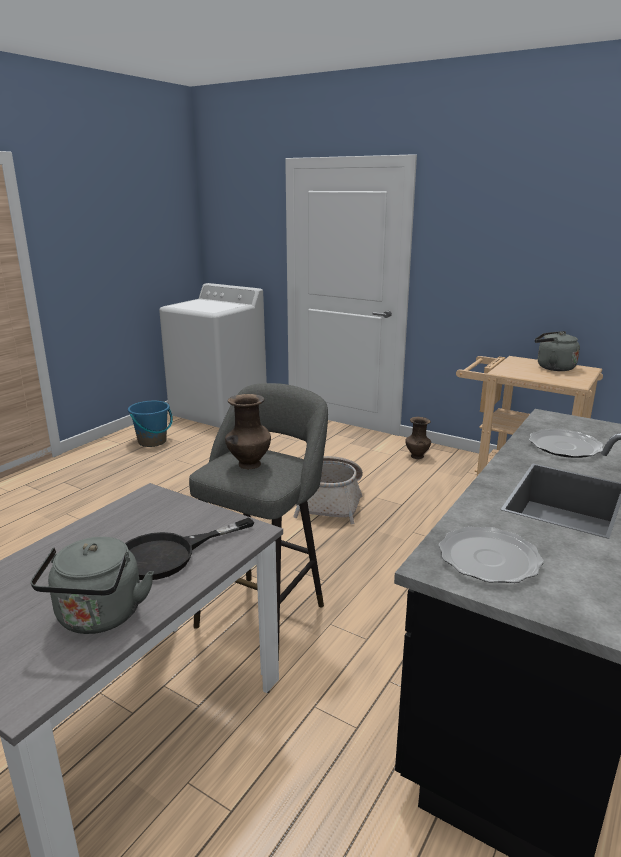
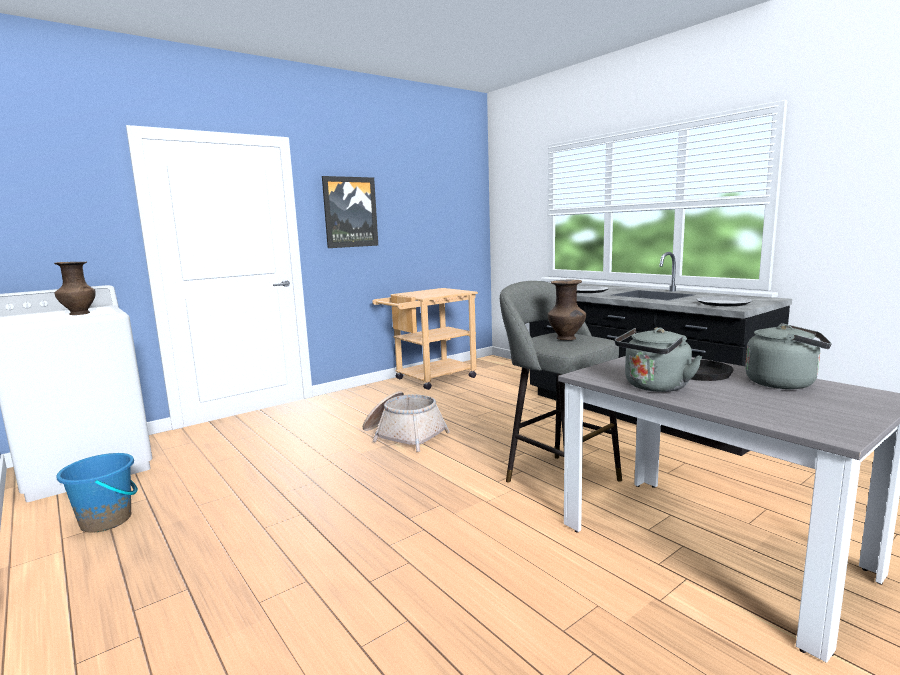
camera: 70 degrees left, 10 degrees down
brown vase [405,417,431,459] -> brown vase moved to [54,262,96,315]
grey kettle [535,331,580,371] -> grey kettle moved to [615,327,702,392]
none -> picture [322,176,378,248]

